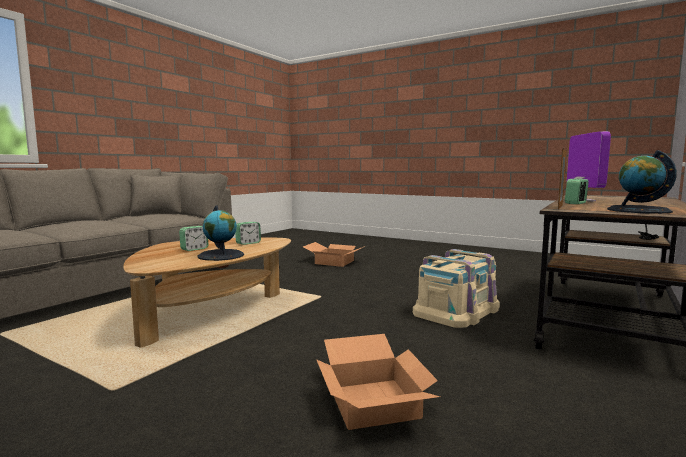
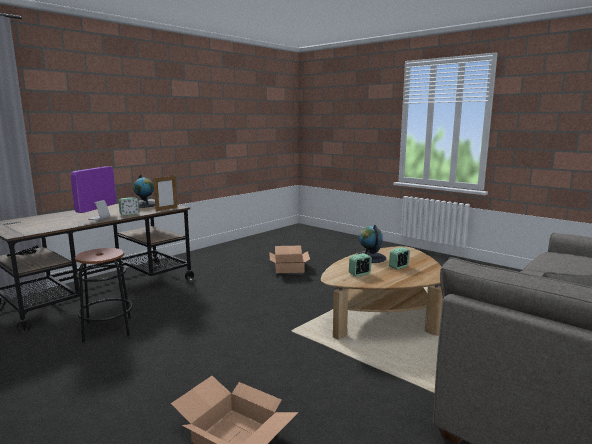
camera: 170 degrees left, 5 degrees up
beige storage box [413,249,500,328] -> none
none -> black stool [75,248,133,343]

